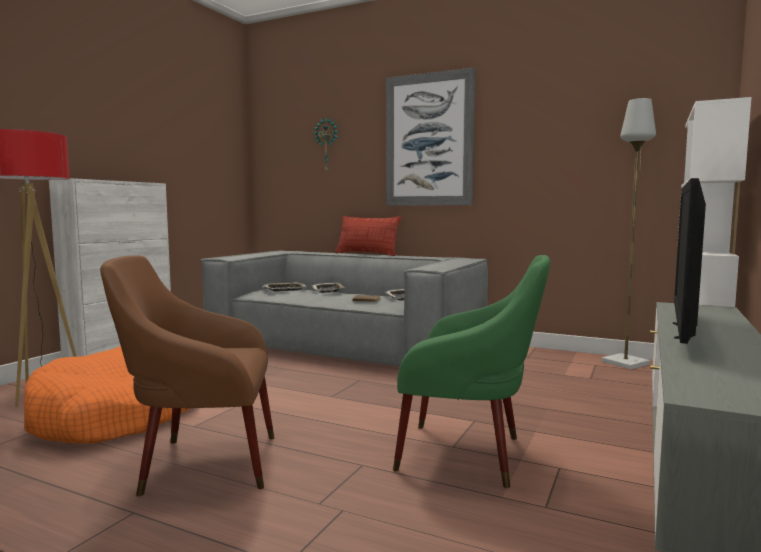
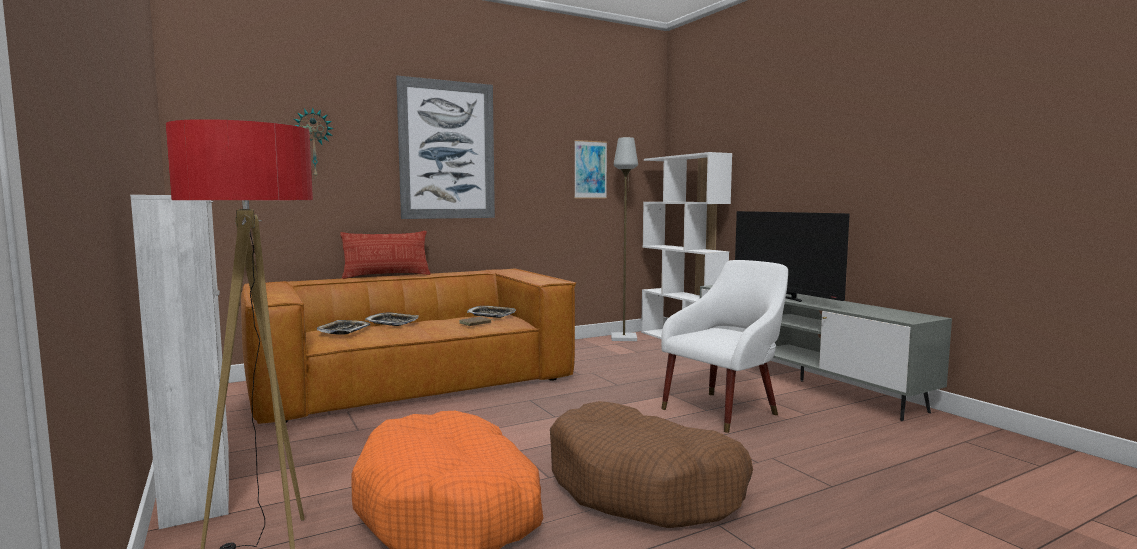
camera: 55 degrees left, 0 degrees up
brown armchair [100,255,274,496] -> brown dog bed [550,401,753,528]
grey sofa [201,250,488,366] -> brown sofa [241,268,576,424]
green armchair [393,255,550,488] -> white armchair [661,260,788,433]
none -> picture [574,140,607,199]

